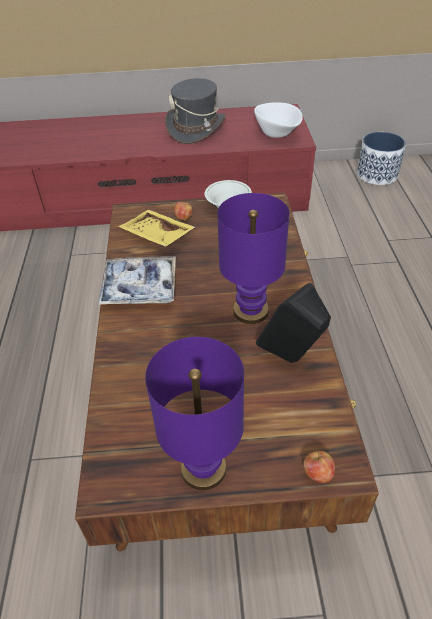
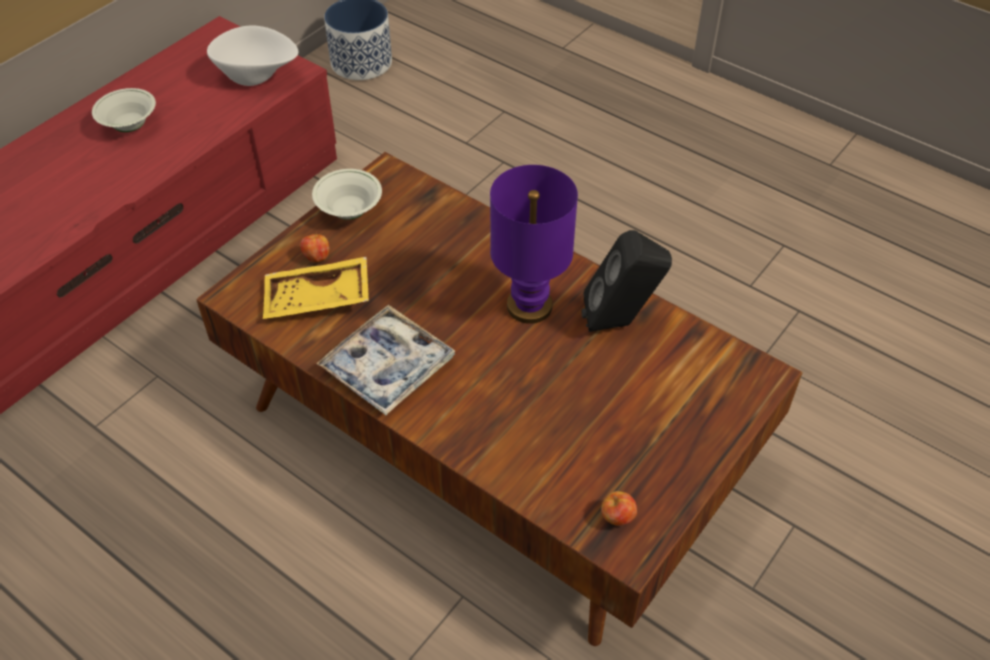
camera: 50 degrees left, 5 degrees up
purple table lamp [145,337,244,490] -> none
grey hat [165,78,226,144] -> white bowl [92,88,156,132]
apple [303,451,335,483] -> apple moved to [601,491,637,526]

